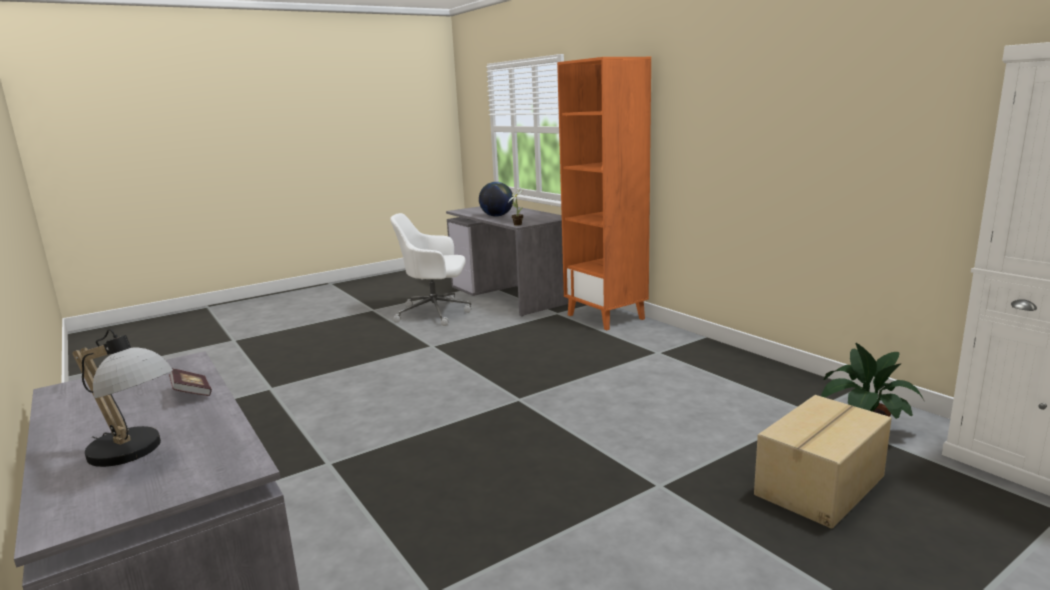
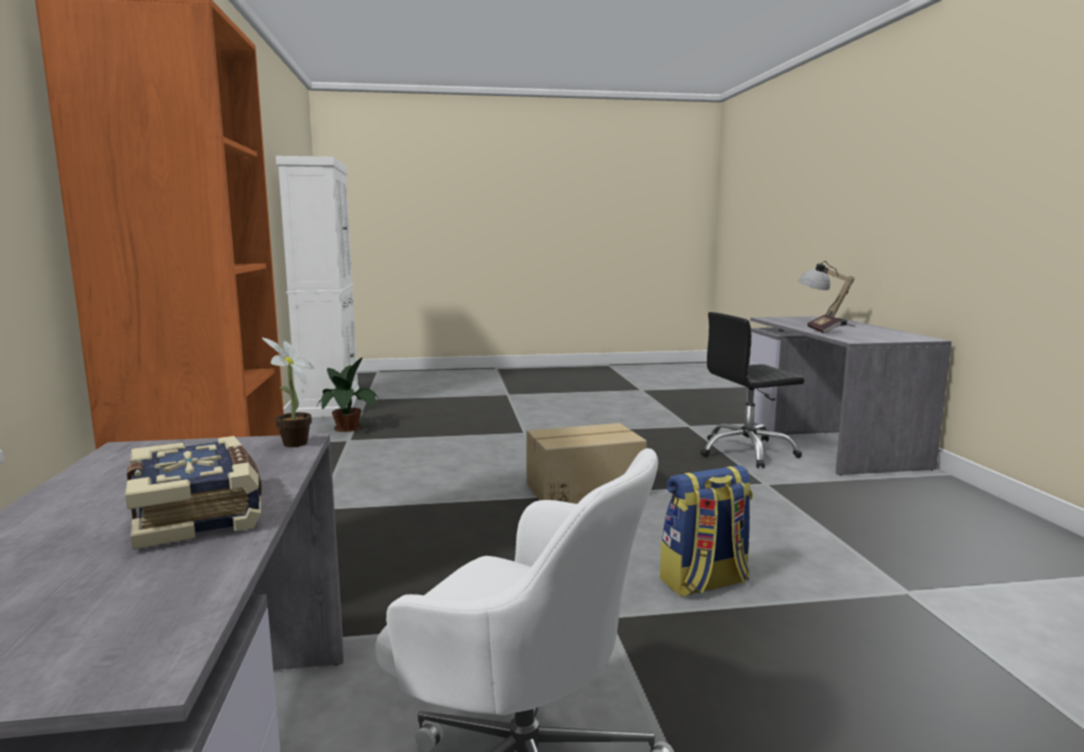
camera: 155 degrees left, 5 degrees down
globe [479,182,514,217] -> book [125,436,262,550]
cardboard box [754,395,892,529] -> cardboard box moved to [526,423,647,504]
none -> backpack [660,465,753,597]
none -> black office chair [700,312,804,468]

